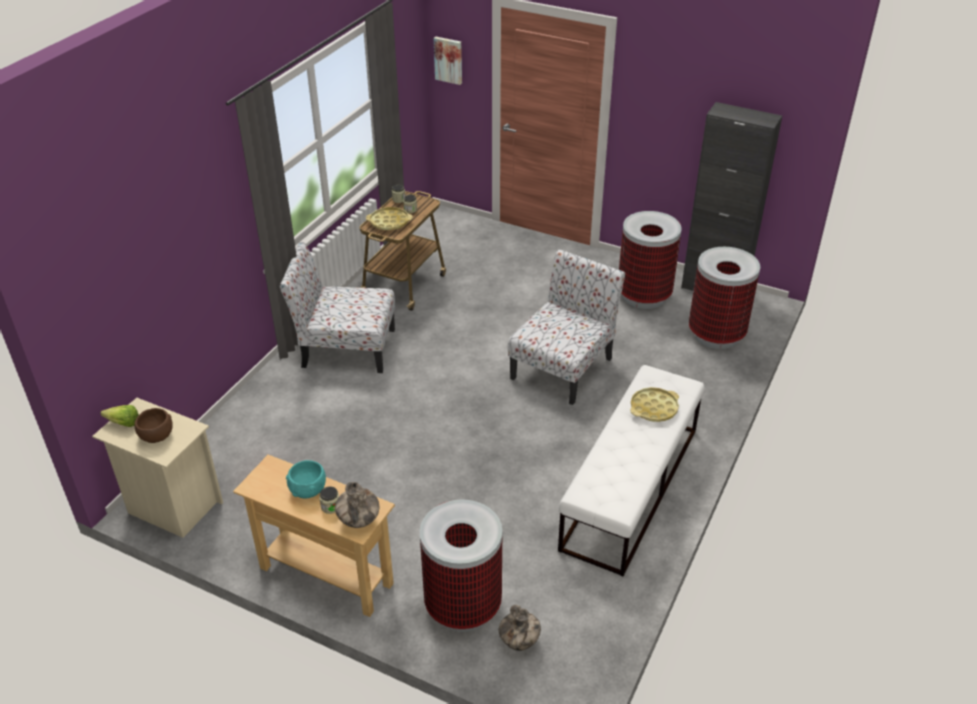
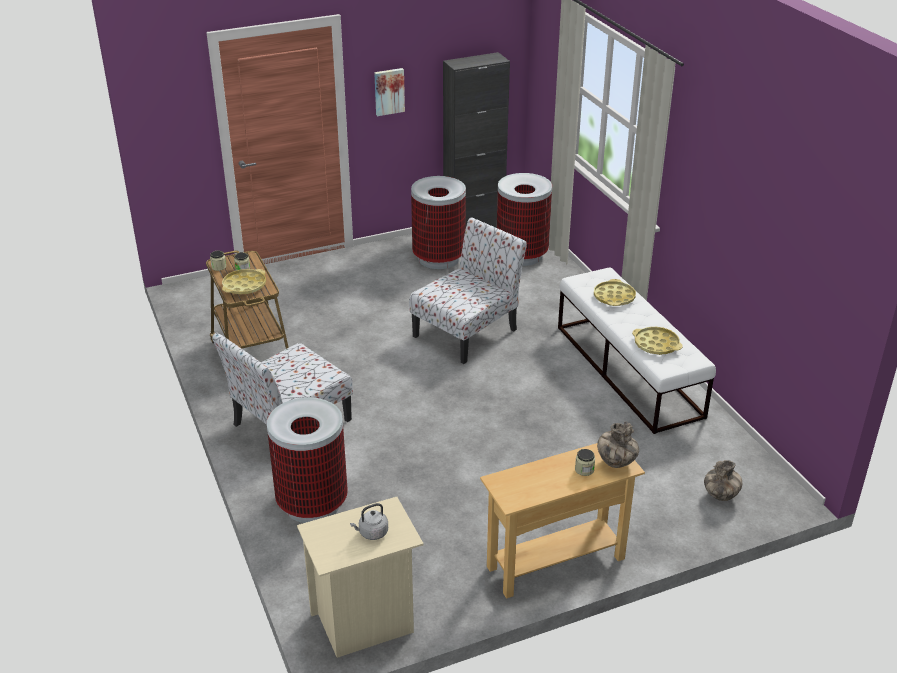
camera: 50 degrees left, 5 degrees down
lettuce [101,405,139,427] -> none
brown bowl [134,408,173,443] -> grey kettle [350,503,388,540]
turquoise bowl [286,460,326,498] -> none
trash can [420,499,502,632] -> trash can moved to [267,397,348,523]
picture [434,37,462,85] -> picture moved to [374,68,405,116]
chair [508,249,625,405] -> chair turned 60 degrees clockwise [409,217,527,364]
none -> yellow tray [632,327,683,355]

